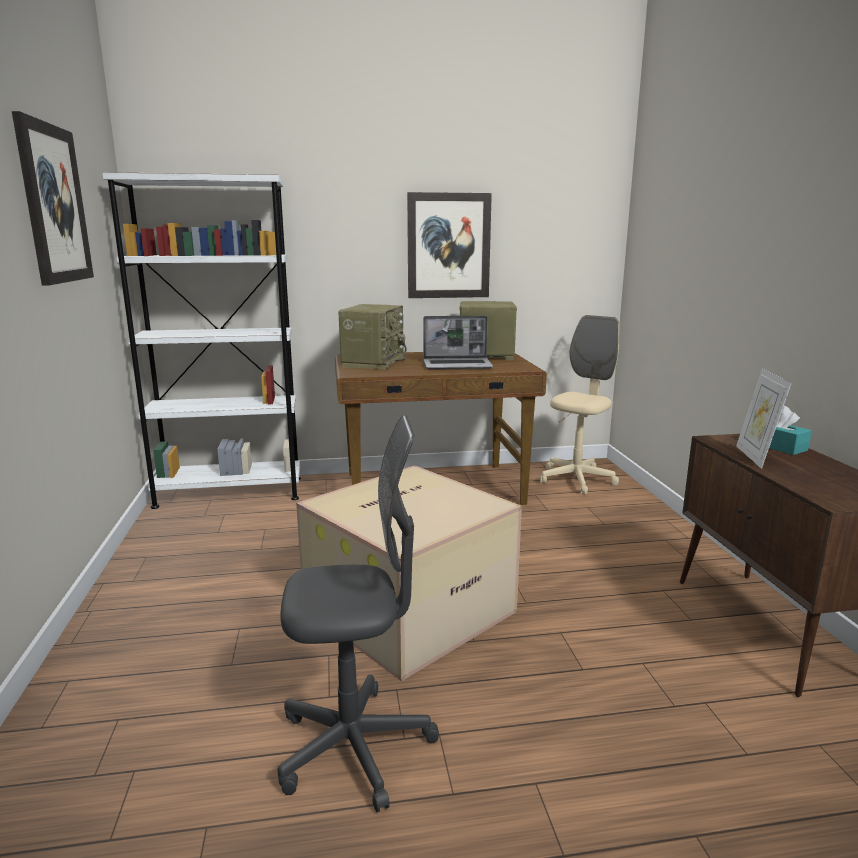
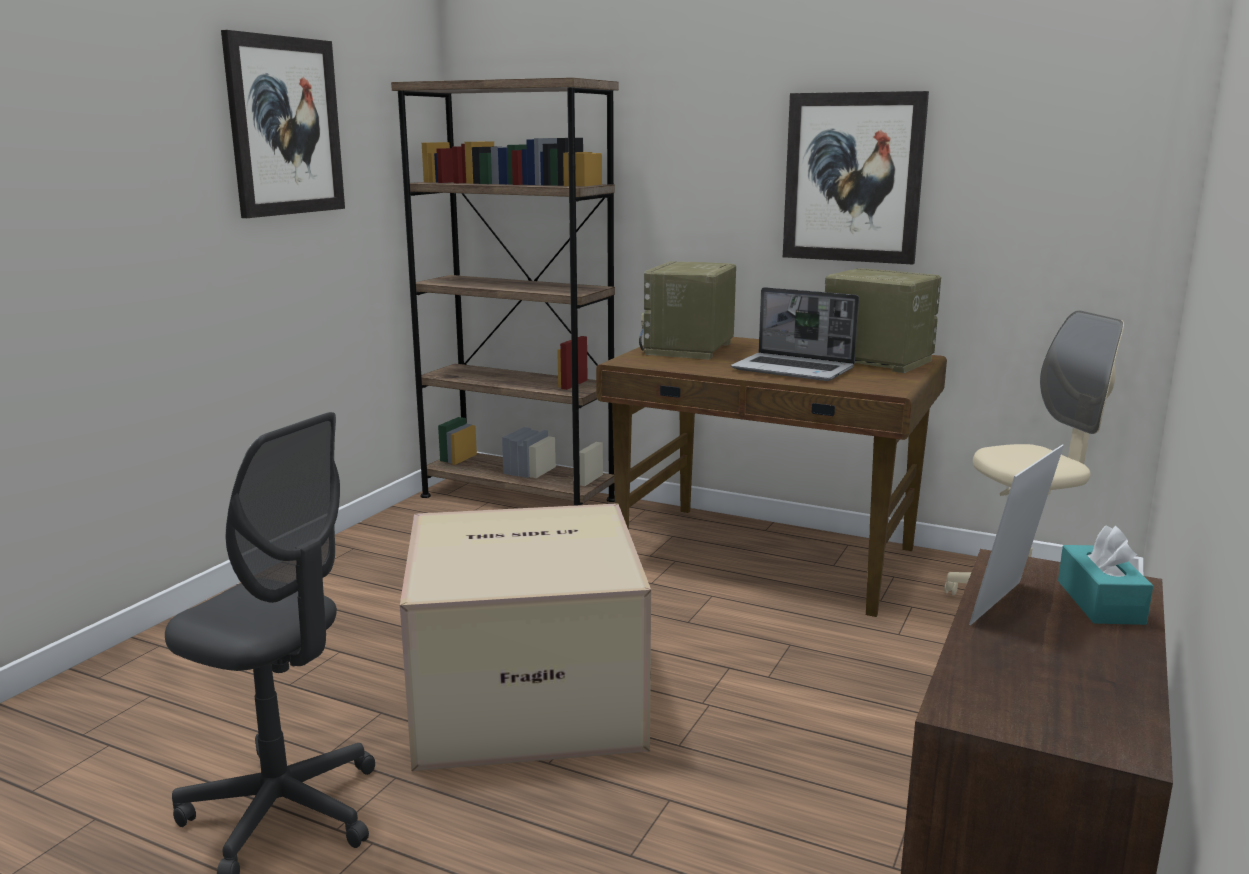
camera: 35 degrees right, 0 degrees up
white bookcase [102,172,301,509] -> brown bookcase [391,78,619,506]
radio [338,304,407,369] -> radio turned 150 degrees clockwise [639,261,736,360]

